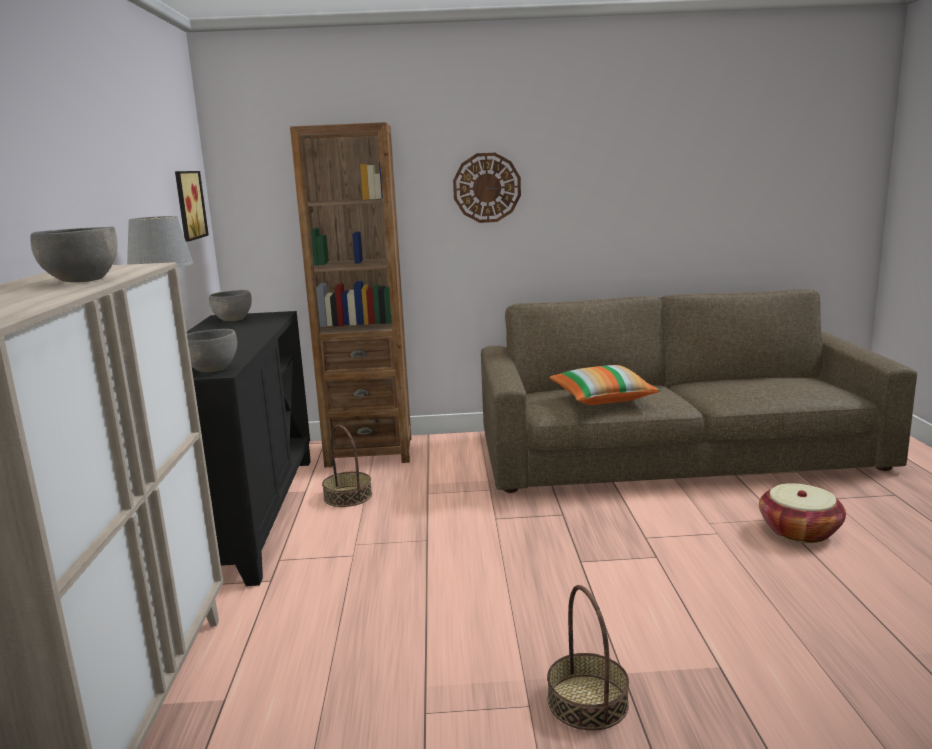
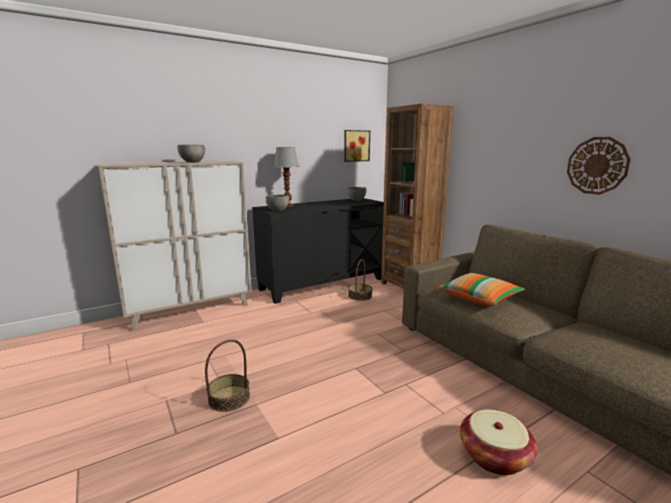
camera: 60 degrees right, 0 degrees up
wall clock [453,153,521,223] -> wall clock moved to [567,137,631,195]

